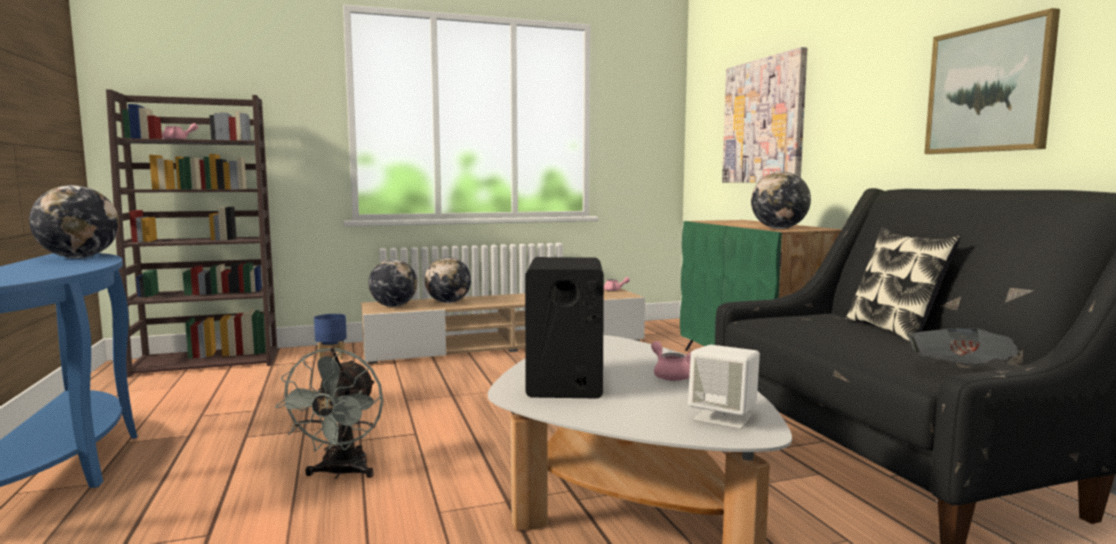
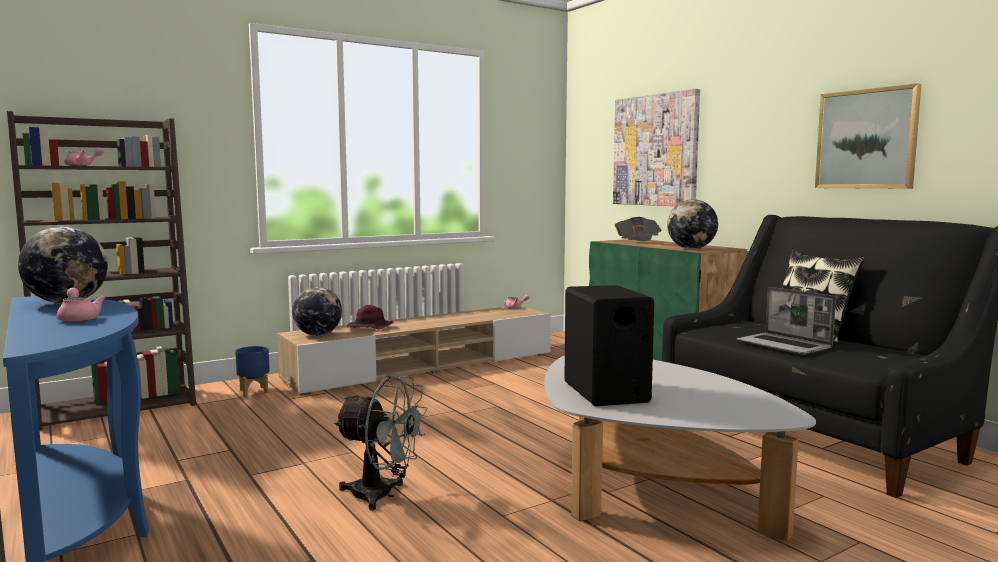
camera: 15 degrees left, 0 degrees up
grey fan [275,347,383,479] -> grey fan turned 60 degrees counterclockwise [334,375,428,510]
globe [425,257,471,303] -> purple hat [347,305,394,330]
pink teapot [651,341,691,381] -> pink teapot moved to [57,288,106,322]
white speaker [688,345,760,429] -> none
newspaper [907,328,1021,364] -> newspaper moved to [614,217,662,241]
none -> laptop [737,287,836,355]

